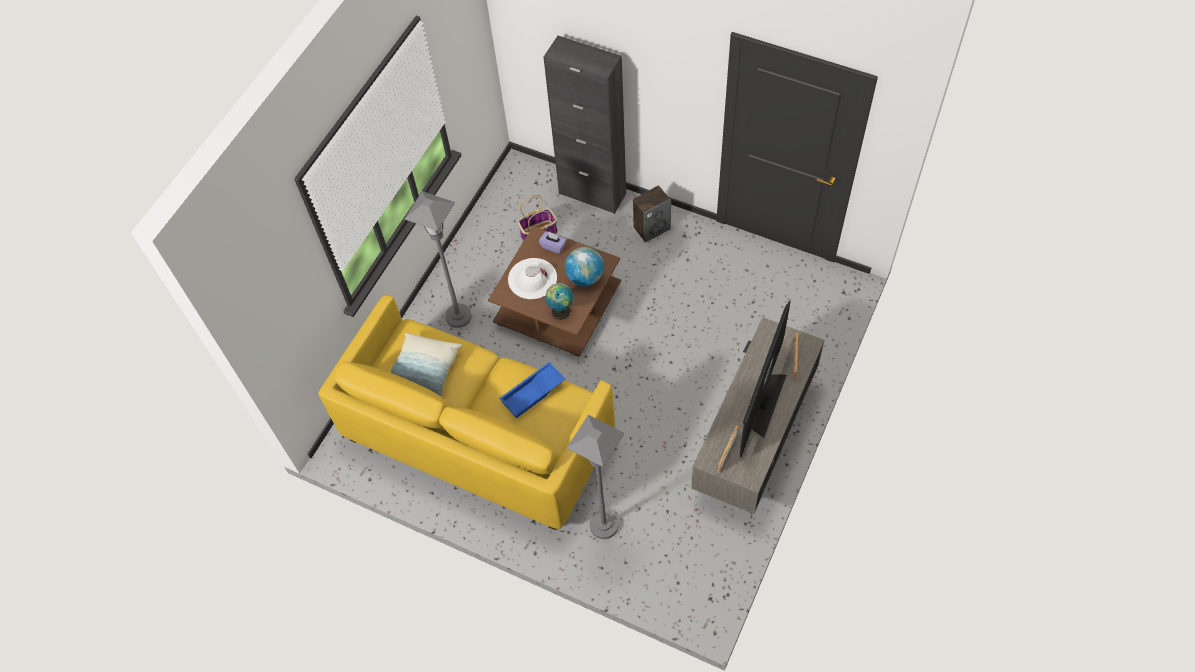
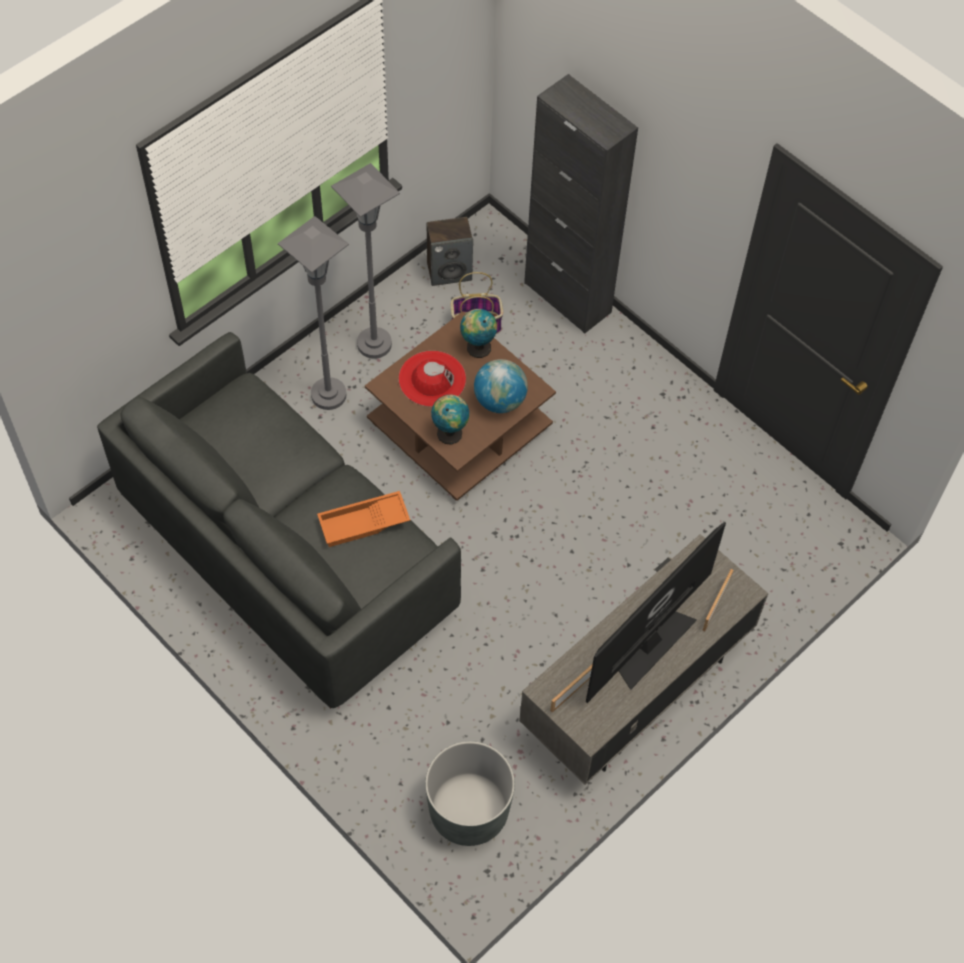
camera: 15 degrees right, 0 degrees up
yellow sofa [318,295,615,530] -> grey sofa [97,332,461,709]
pillow [391,333,462,396] -> none
blue tray [499,362,565,418] -> orange tray [317,491,410,547]
white hat [508,258,557,299] -> red hat [399,351,466,407]
purple tissue box [539,232,567,254] -> globe [460,309,497,358]
grey floor lamp [567,415,625,539] -> grey floor lamp moved to [331,163,400,359]
speaker [633,185,671,243] -> speaker moved to [427,217,473,286]
none -> grey planter [425,741,515,846]

